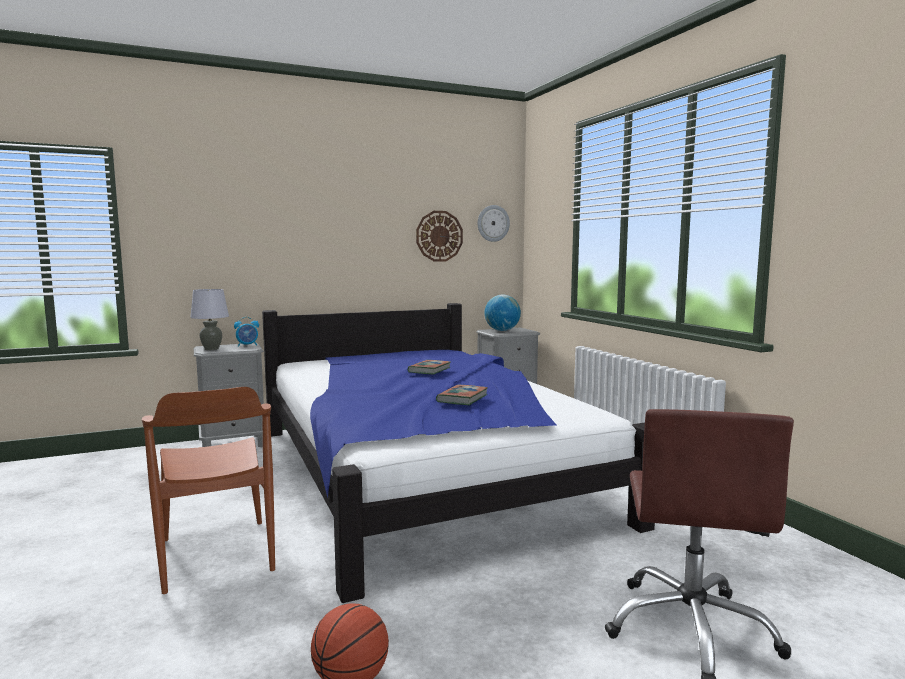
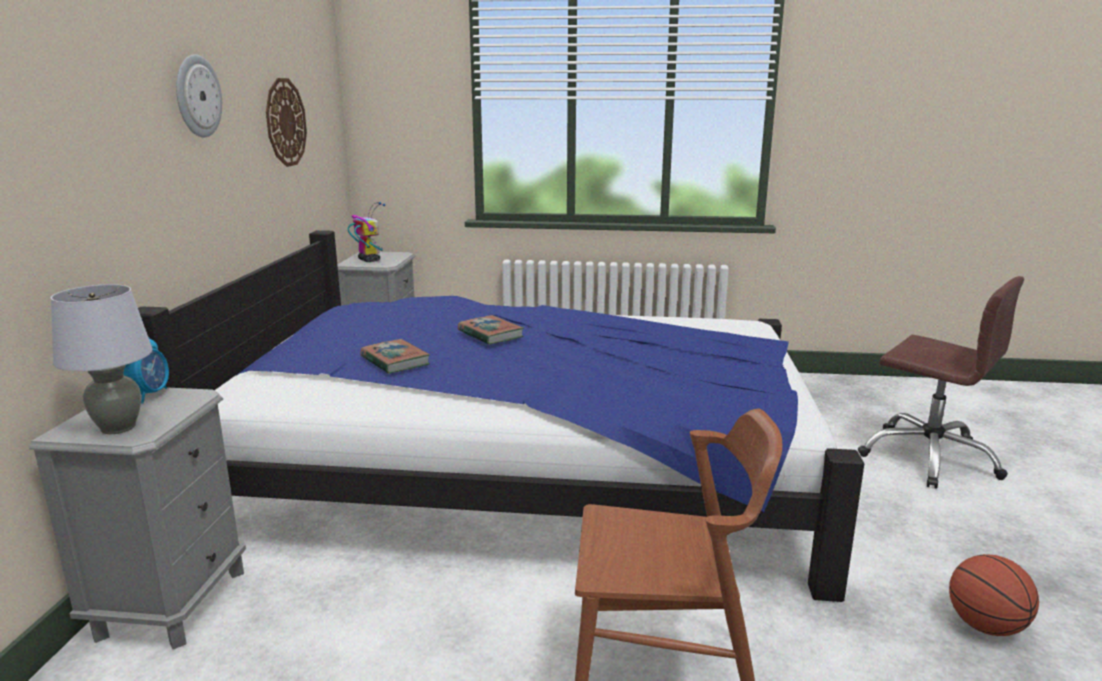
camera: 60 degrees left, 10 degrees up
book [436,385,488,405] -> book moved to [360,339,430,374]
wall clock [478,205,510,242] -> wall clock moved to [176,54,222,137]
globe [484,295,521,331] -> toy robot [348,202,385,262]

